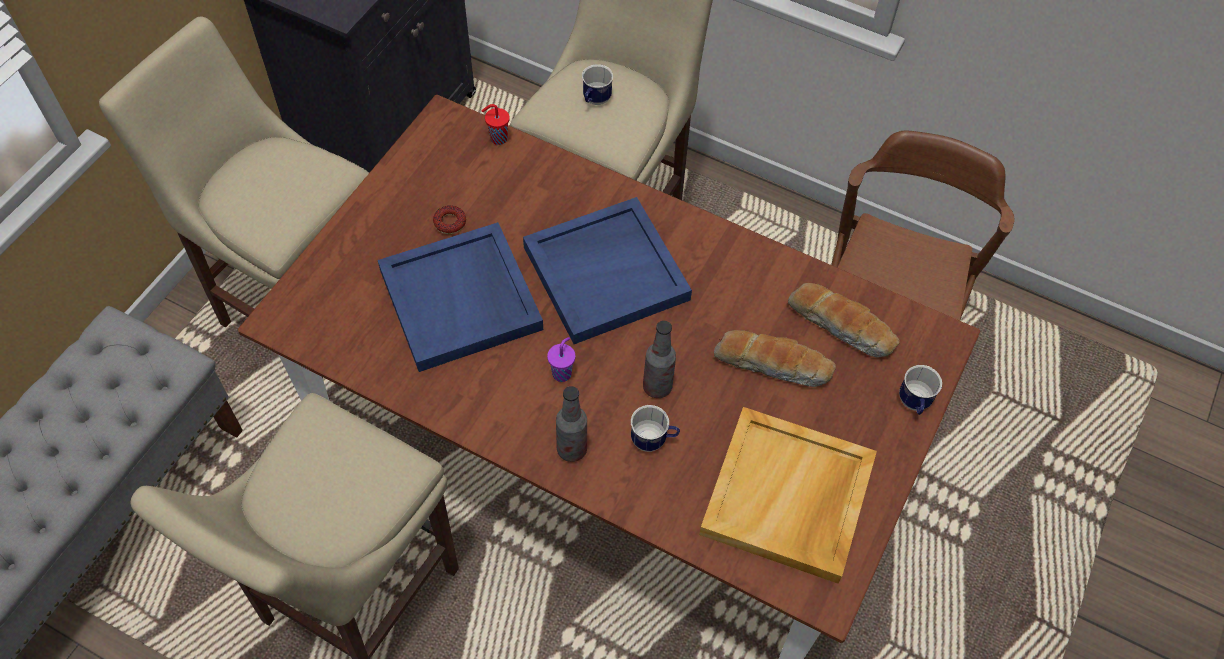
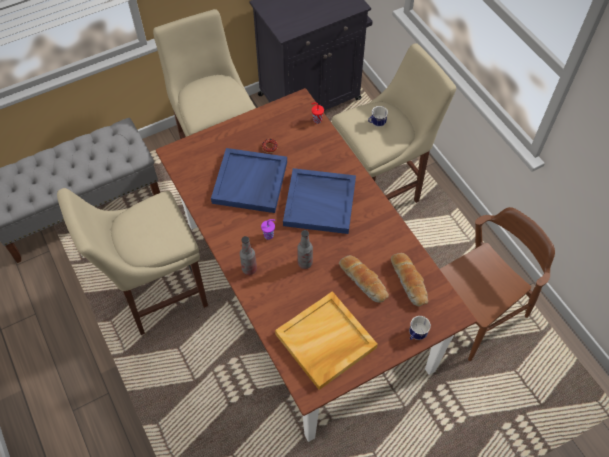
camera: 35 degrees right, 0 degrees up
mug [631,405,680,452] -> none

